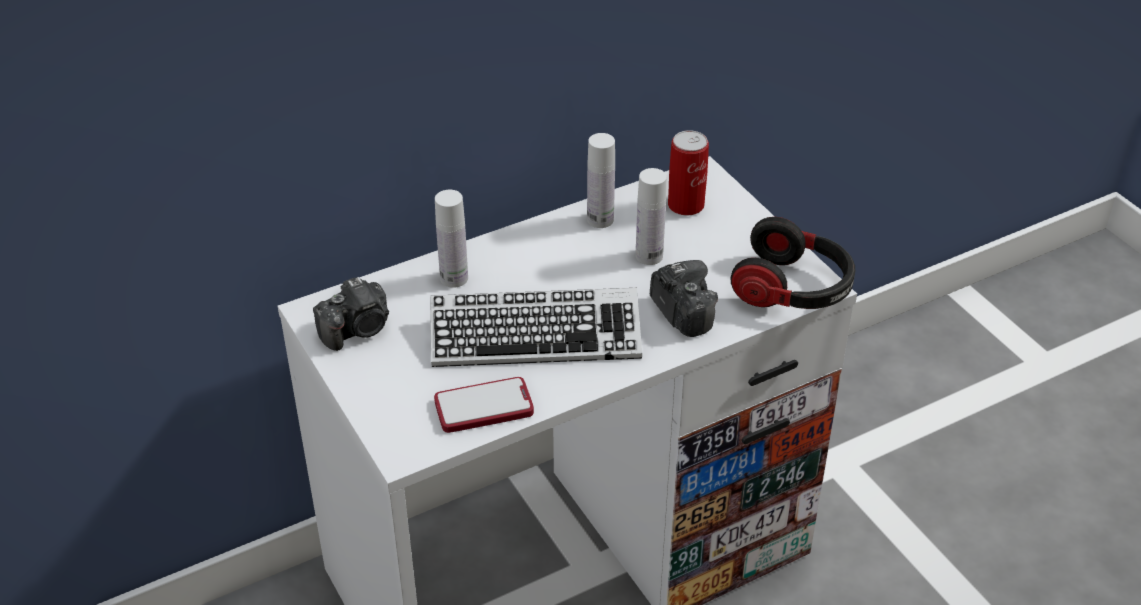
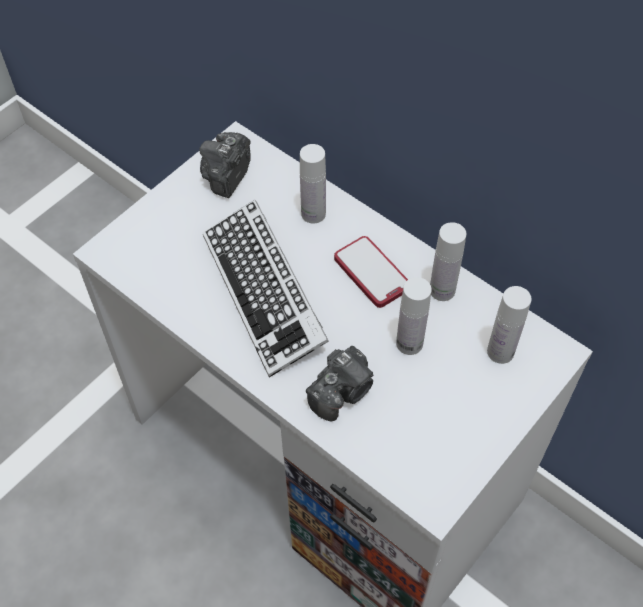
camera: 70 degrees right, 15 degrees up
camera [313,277,389,351] -> camera turned 75 degrees clockwise [199,132,251,198]
phone [434,377,534,433] -> phone moved to [334,236,408,308]
can [668,130,709,216] -> white bottle [487,286,531,364]
headphones [730,217,855,309] -> none

